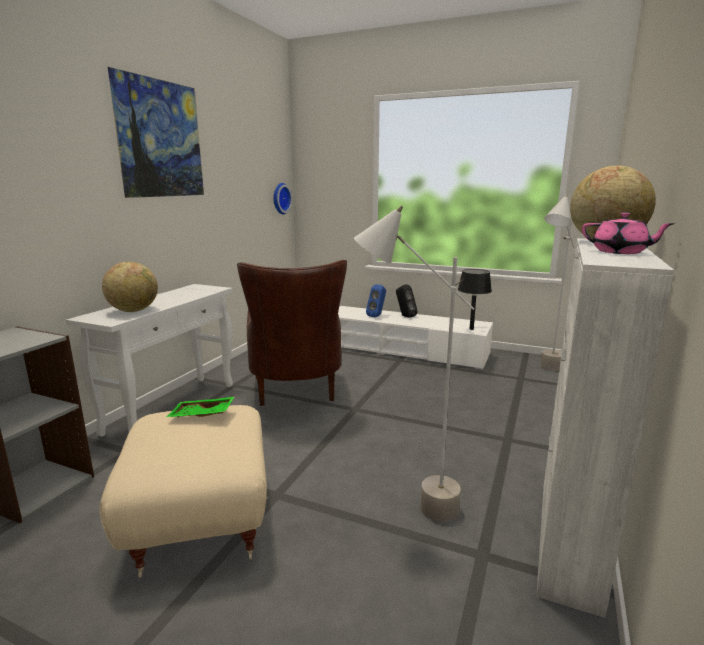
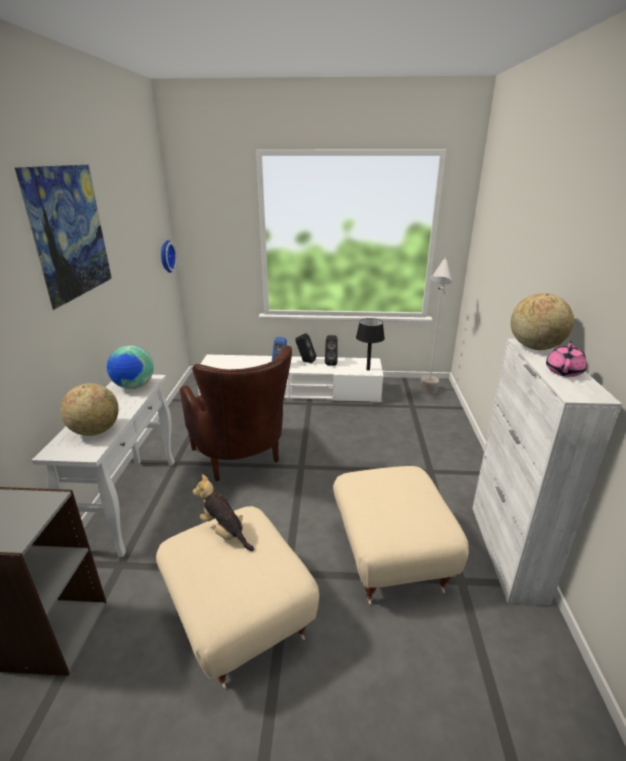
camera: 20 degrees left, 10 degrees up
green tray [166,397,235,417] -> plush toy [192,474,254,551]
grey floor lamp [354,206,474,522] -> beige ottoman [333,466,469,605]
pink teapot [582,213,675,254] -> pink teapot turned 75 degrees counterclockwise [546,341,587,377]
none -> globe [107,345,154,389]
none -> black speaker [325,335,338,366]

